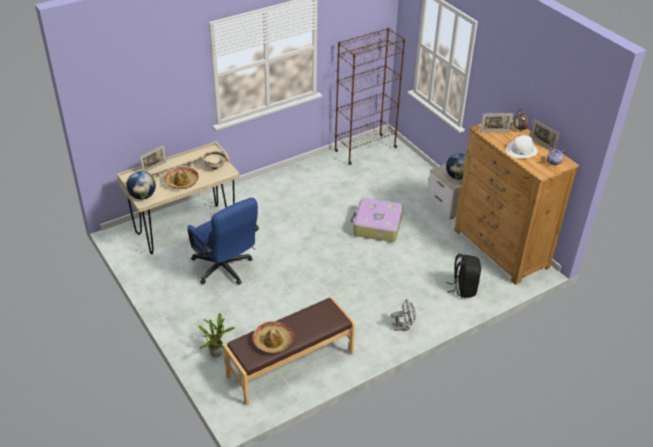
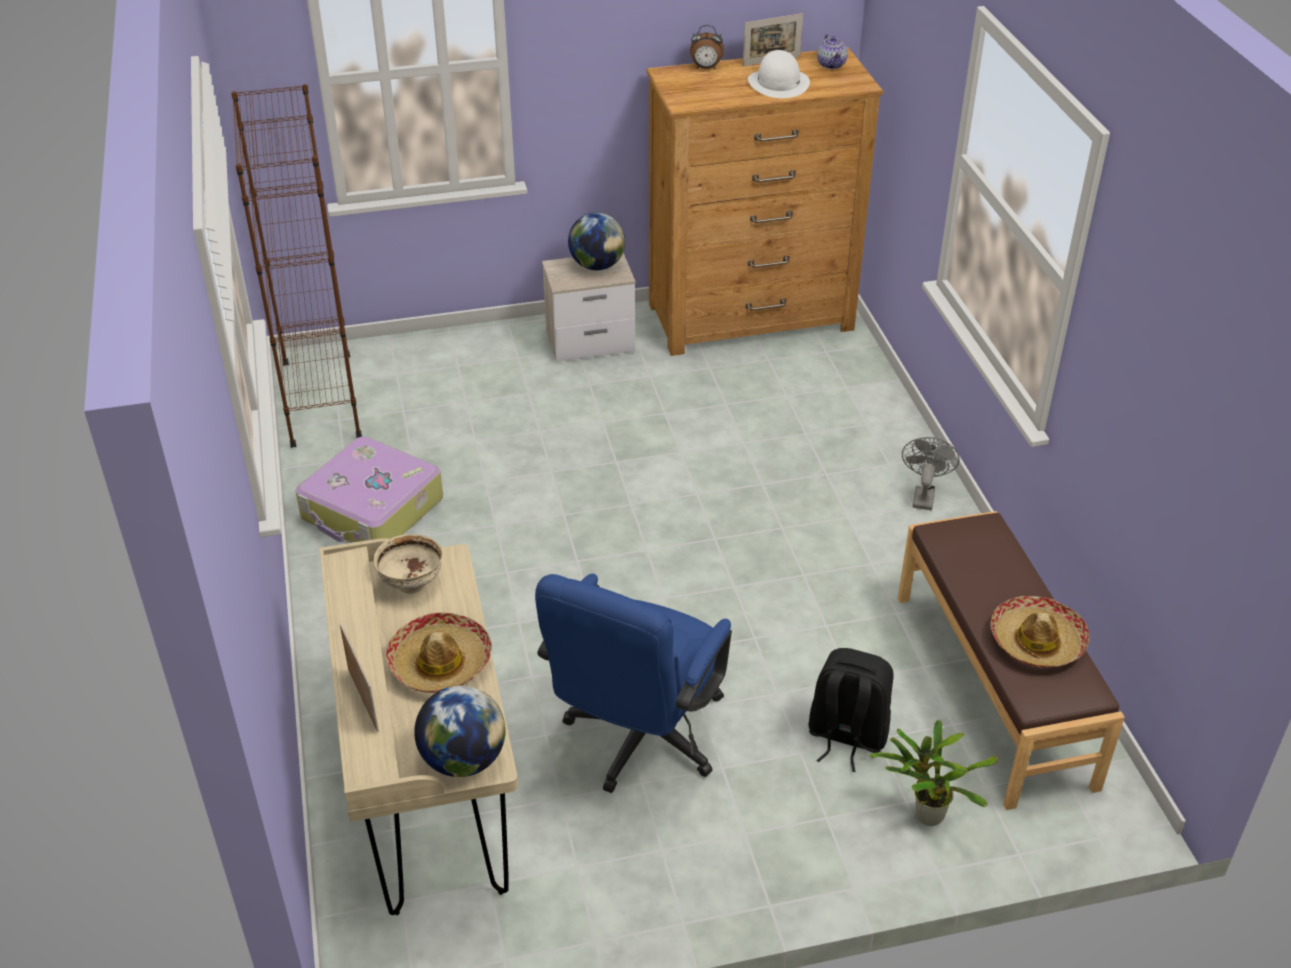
camera: 70 degrees left, 0 degrees up
blue office chair [187,198,259,284] -> blue office chair turned 135 degrees clockwise [535,574,732,793]
suitcase [351,198,403,242] -> suitcase moved to [295,437,443,543]
black backpack [447,254,481,298] -> black backpack moved to [808,648,893,772]
picture frame [480,113,514,133] -> none

